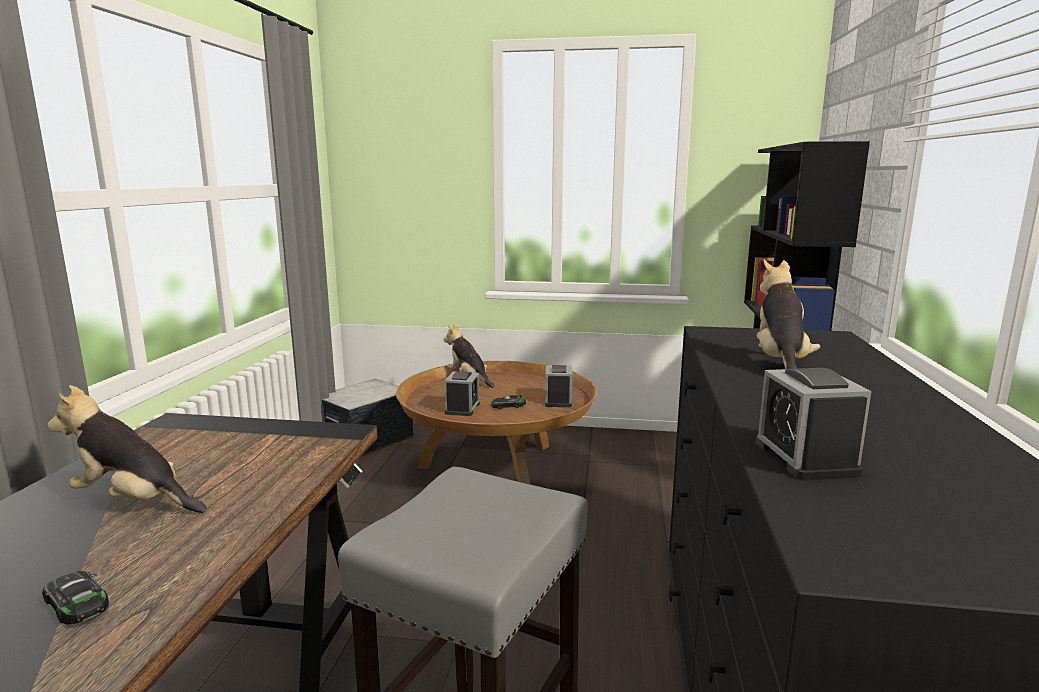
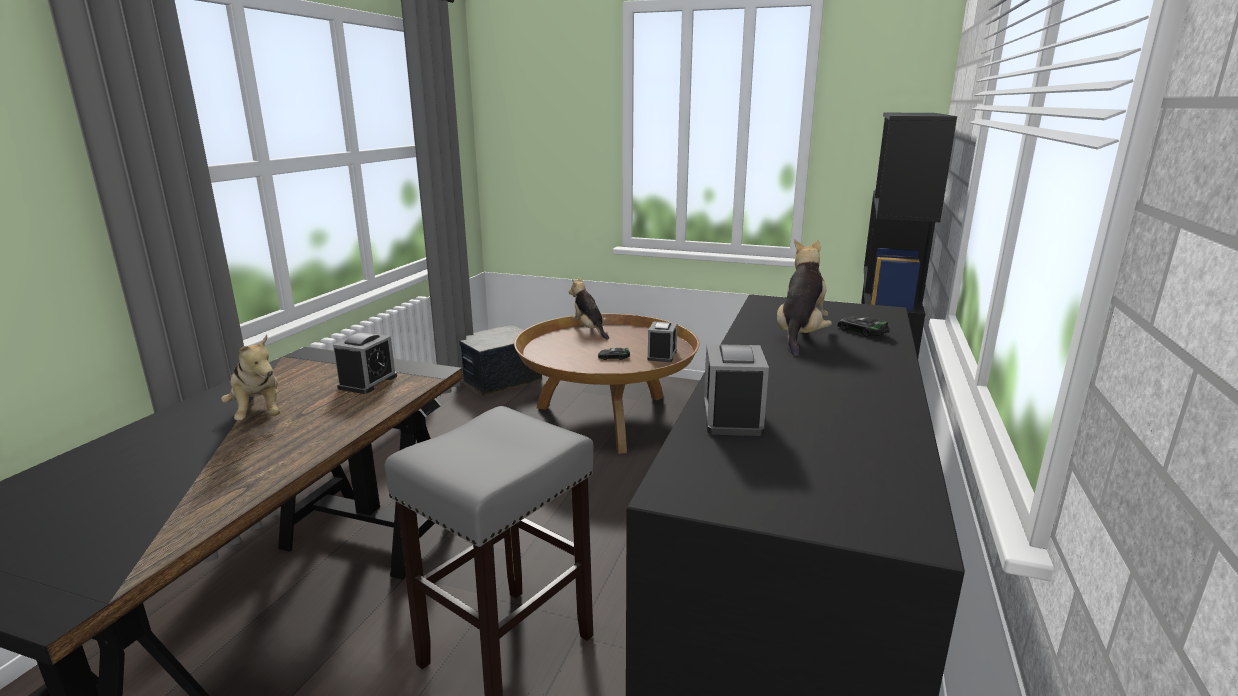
camera: 10 degrees right, 5 degrees up
toy car [42,570,109,625] -> toy car moved to [837,316,890,337]
plush toy [47,385,207,513] -> plush toy turned 150 degrees counterclockwise [221,335,280,421]
alarm clock [444,371,480,416] -> alarm clock moved to [333,332,397,394]

